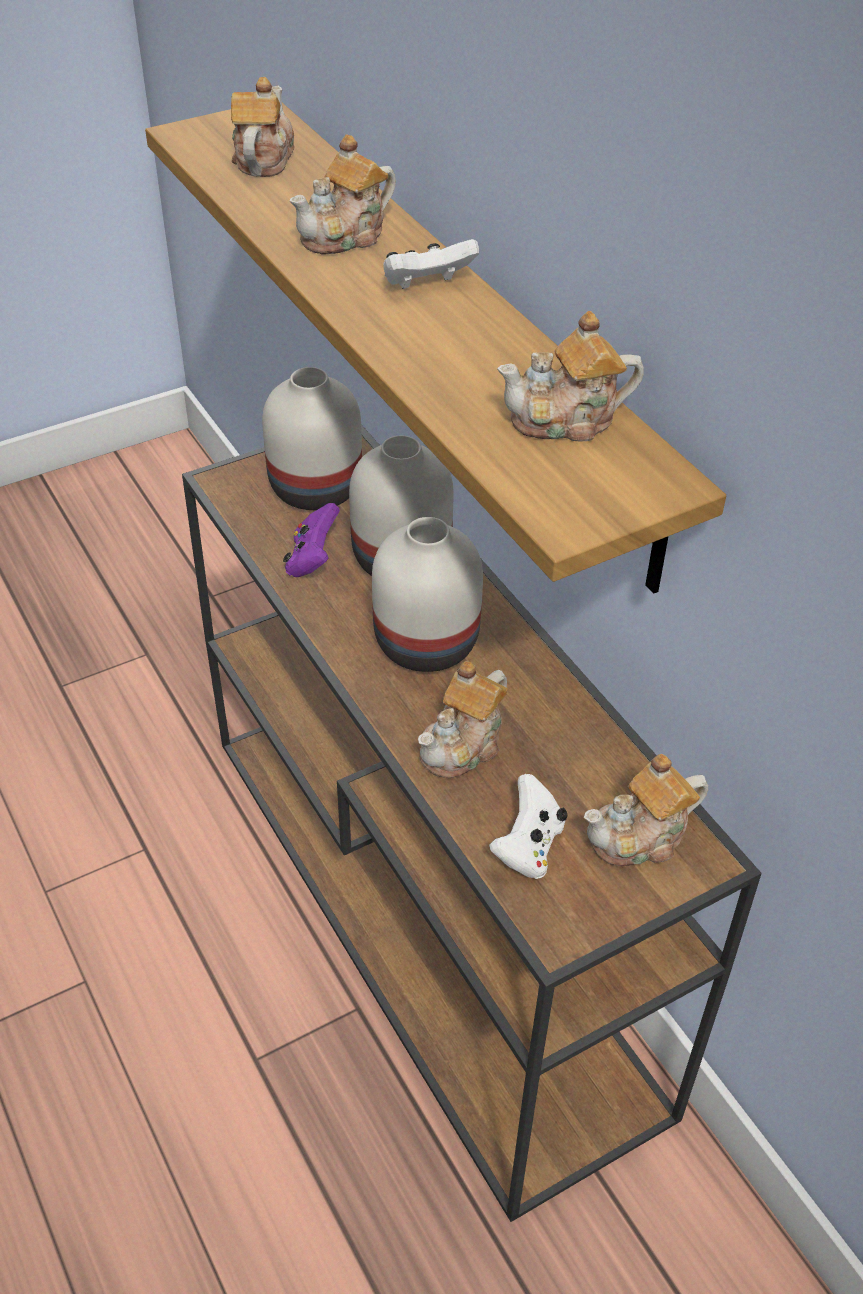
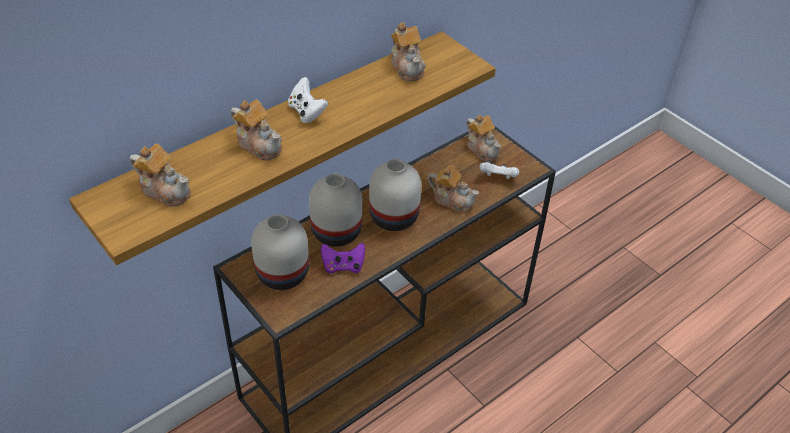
camera: 100 degrees left, 0 degrees up
teapot [231,77,295,177] -> teapot turned 150 degrees counterclockwise [130,144,191,207]

